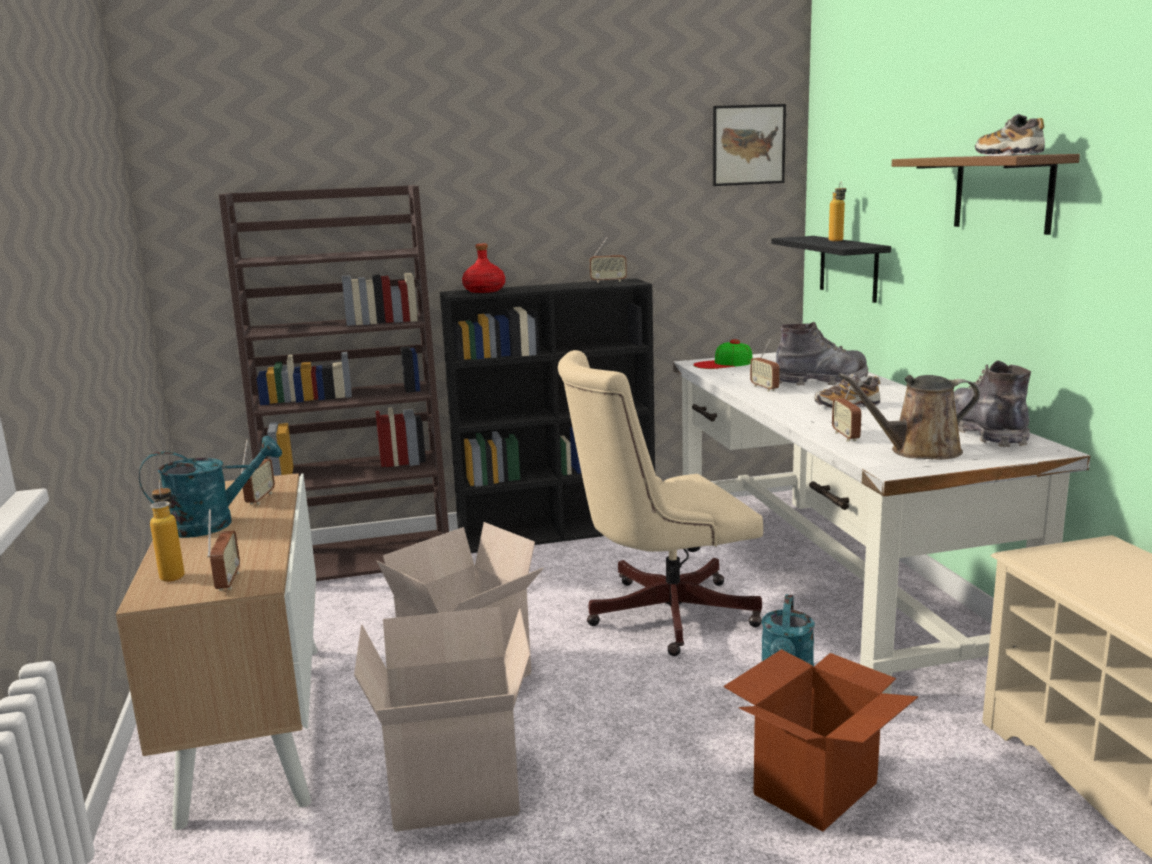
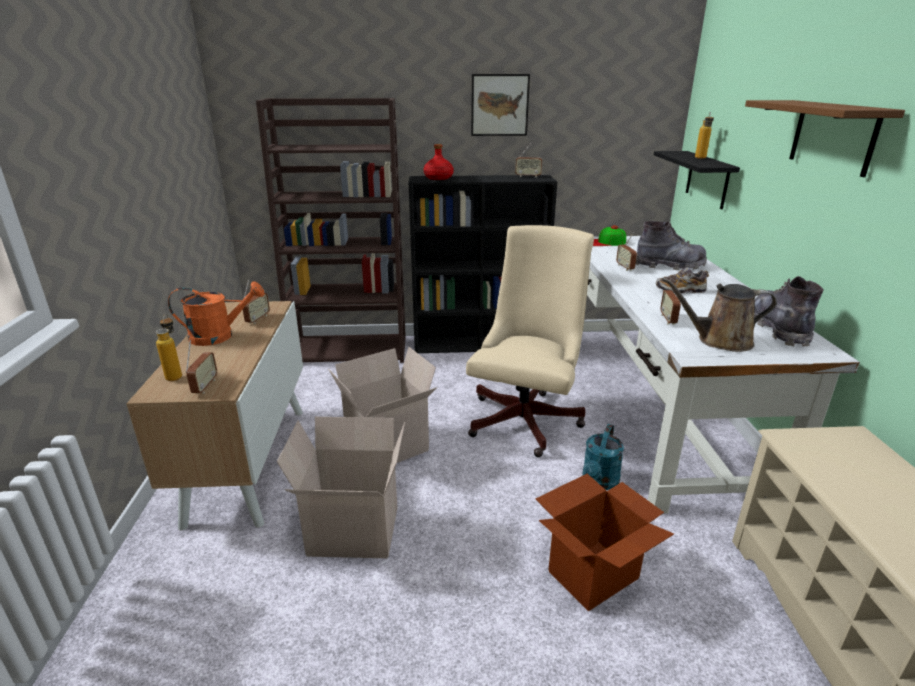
camera: 10 degrees right, 10 degrees up
turquoise watering can [139,435,282,538] -> orange watering can [168,281,265,346]
beige office chair [558,350,763,656] -> beige office chair turned 120 degrees clockwise [466,225,594,457]
picture [713,104,786,186] -> picture moved to [471,74,530,136]
shoe [975,114,1045,156] -> none

